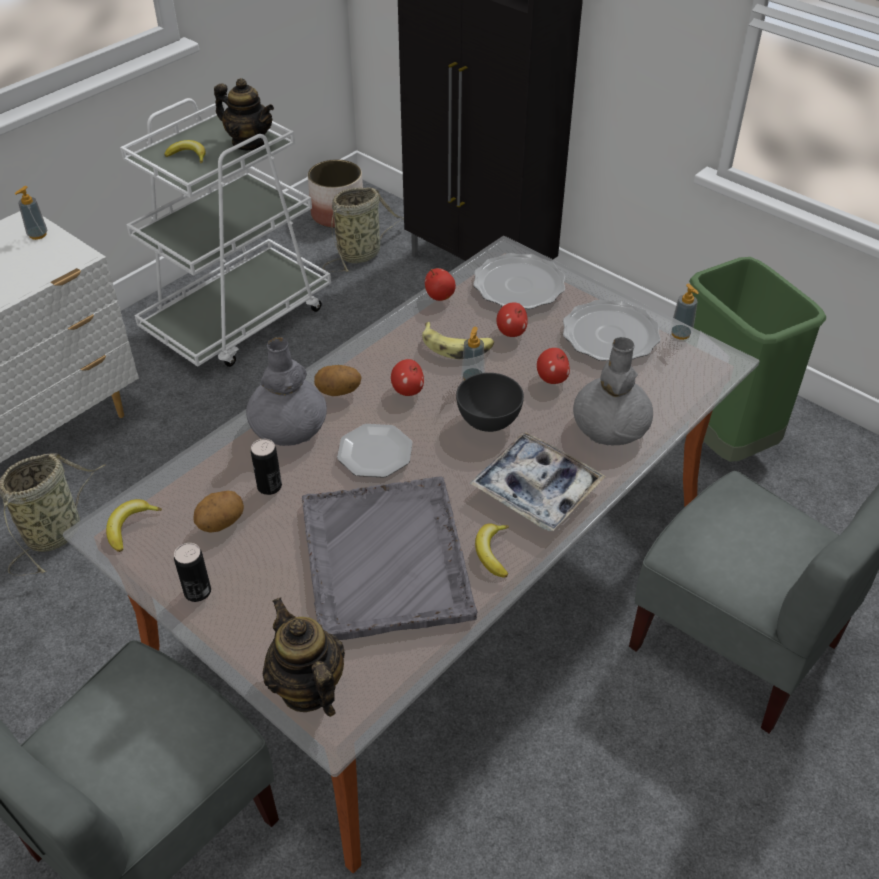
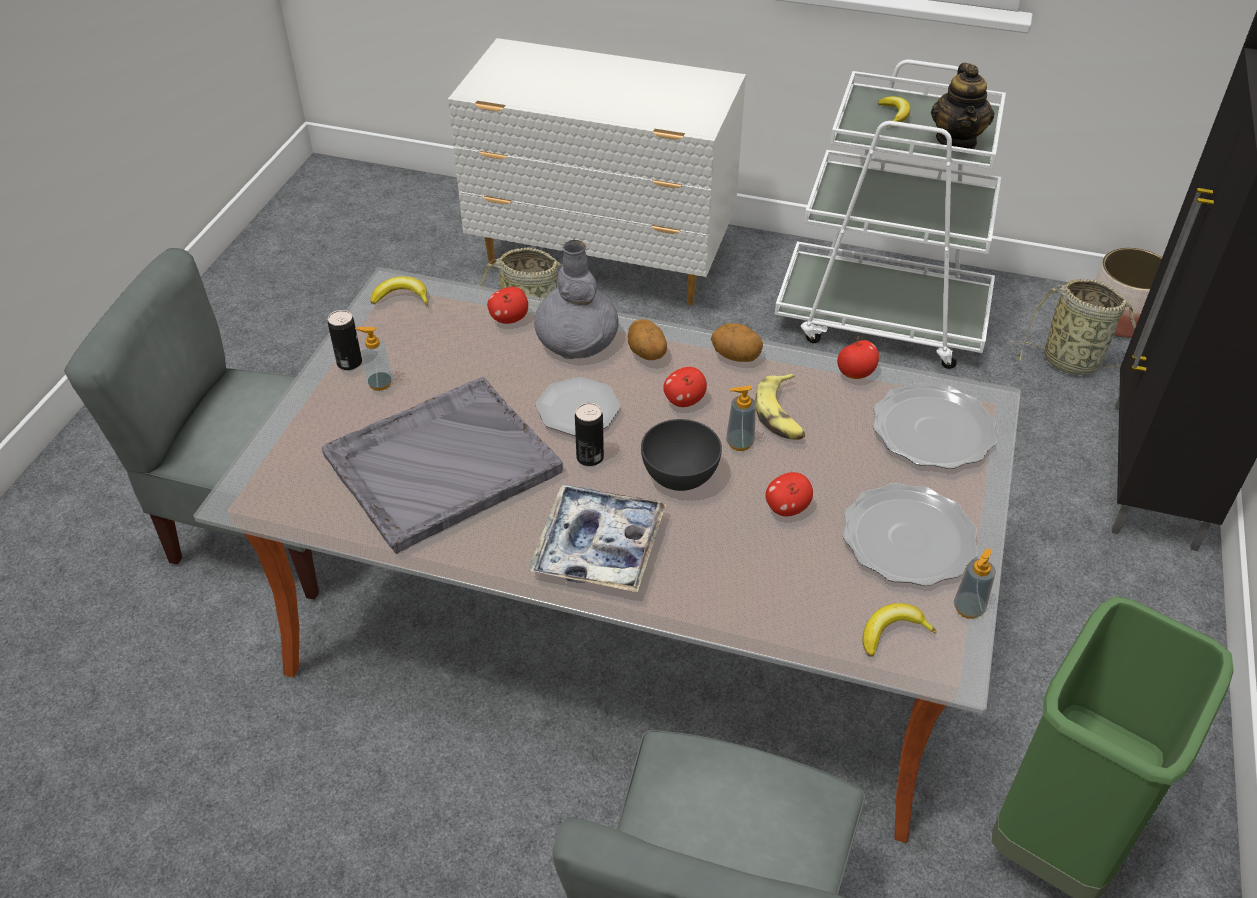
camera: 65 degrees right, 0 degrees up
soap dispenser [15,186,47,240] -> soap dispenser moved to [355,327,393,391]
potato [193,491,244,533] -> potato moved to [711,323,763,362]
can [251,439,282,495] -> can moved to [575,403,604,466]
teapot [263,597,345,717] -> none
banana [475,523,509,578] -> banana moved to [862,603,937,656]
apple [497,302,528,337] -> apple moved to [487,287,528,324]
grey vase [573,337,653,446] -> none

